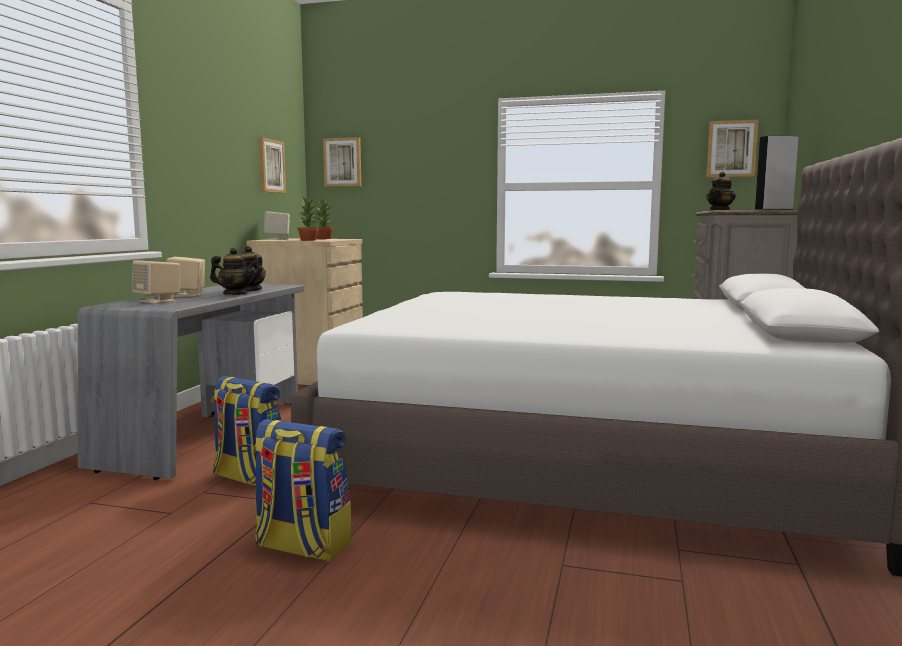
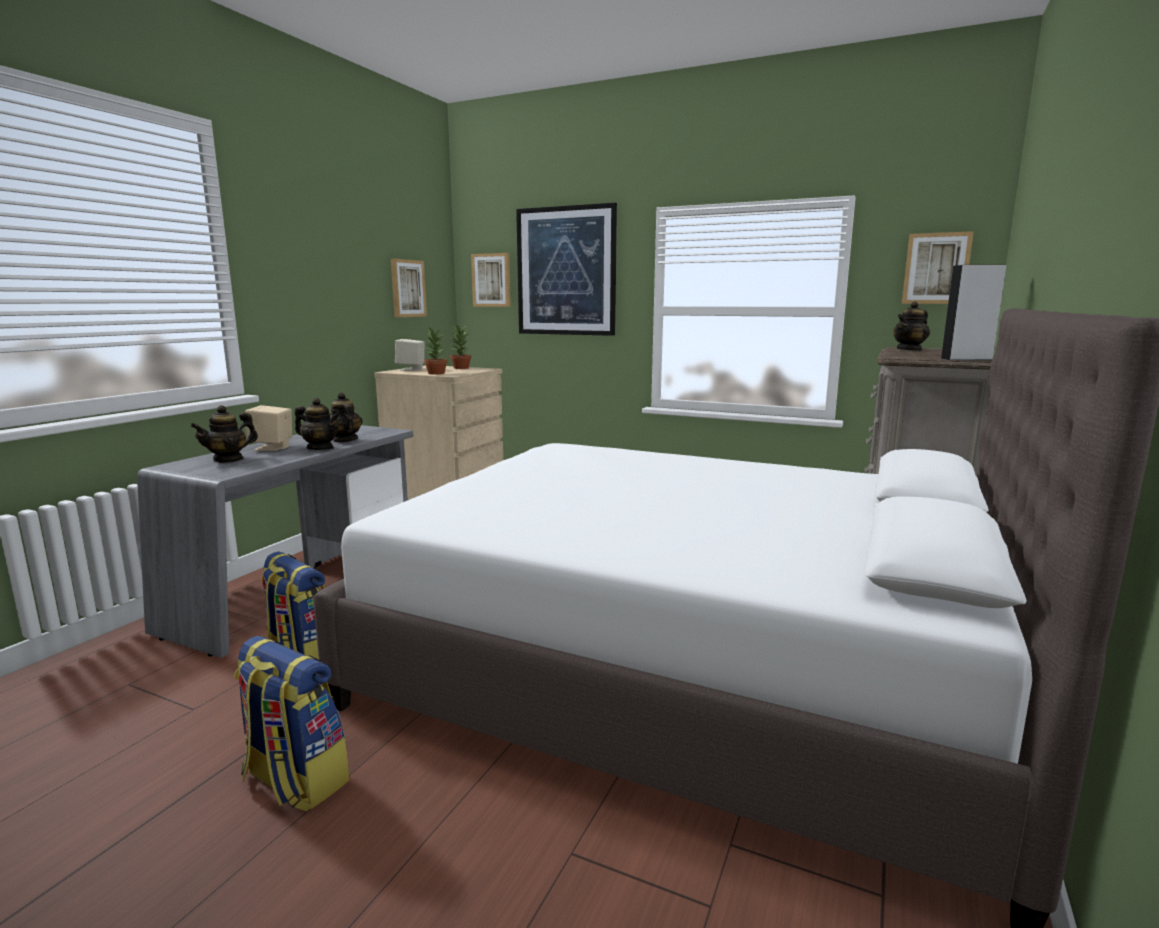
camera: 10 degrees right, 5 degrees up
beige speaker [132,260,180,304] -> teapot [190,405,258,463]
none -> picture [516,203,617,336]

